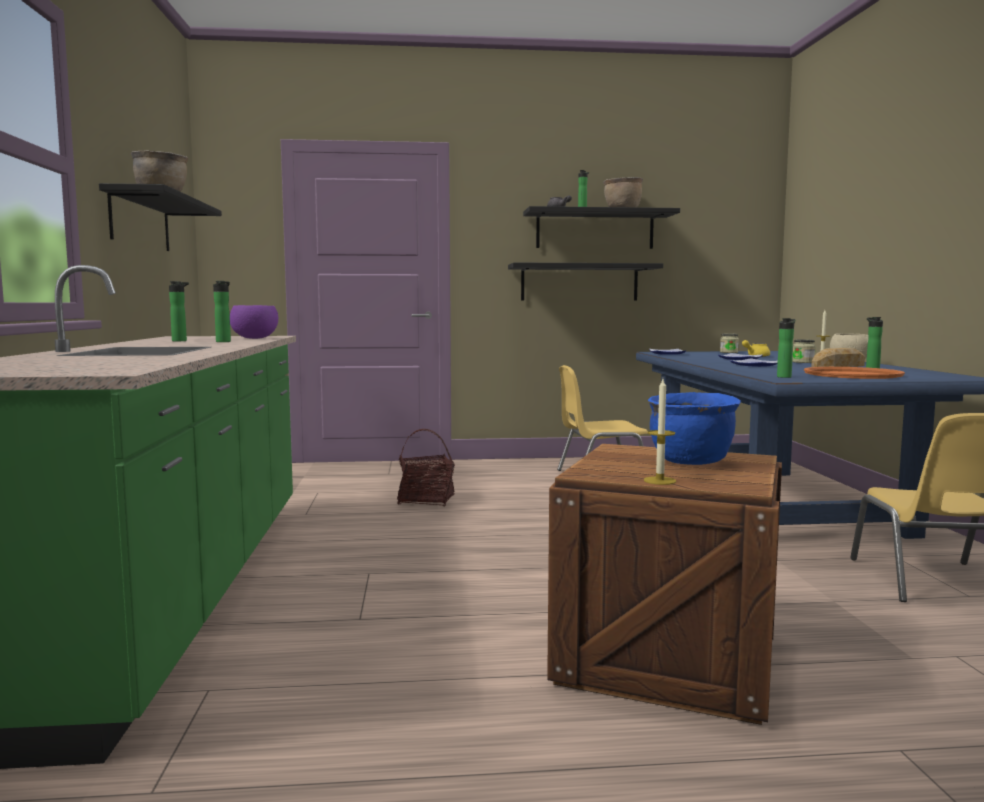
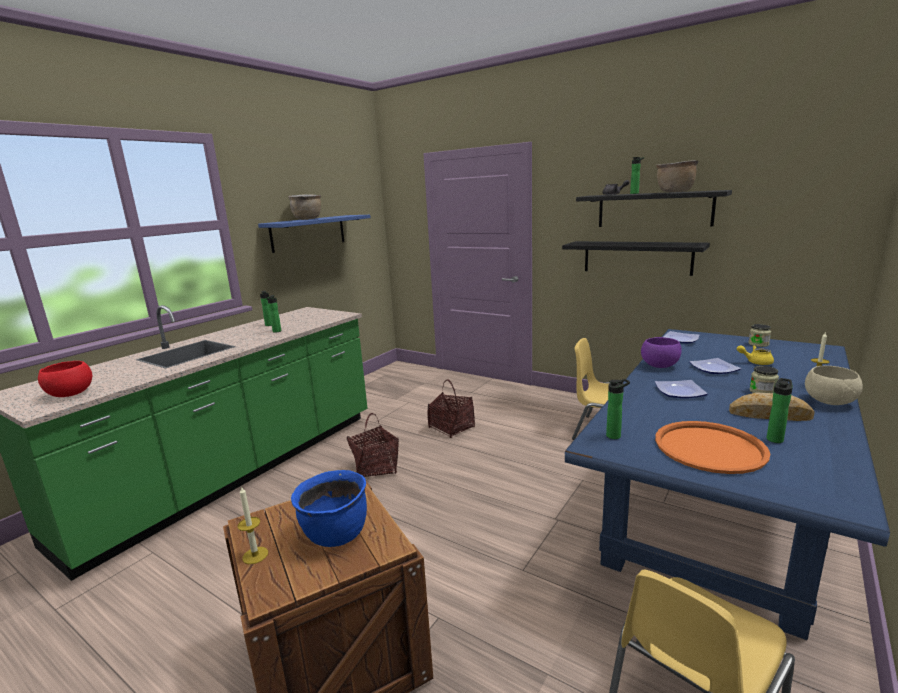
camera: 40 degrees right, 10 degrees up
black shelf [99,183,222,251] -> blue shelf [258,215,371,253]
purple bowl [230,305,278,339] -> purple bowl moved to [641,337,682,368]
none -> red bowl [38,361,92,397]
none -> basket [347,413,399,477]

